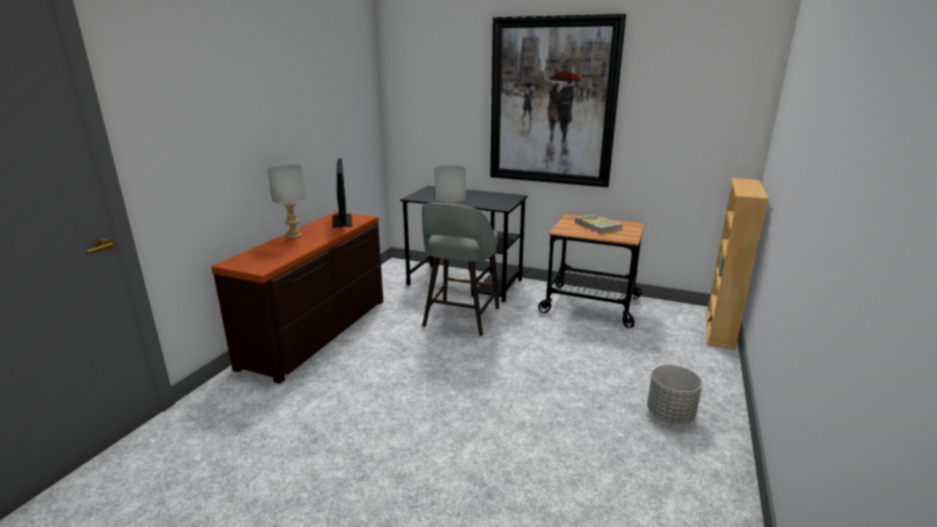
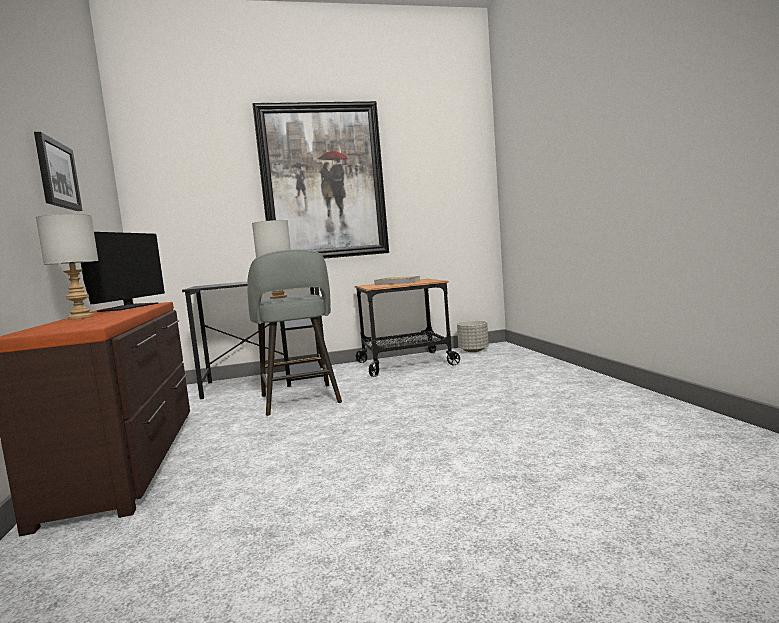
camera: 35 degrees left, 15 degrees down
monitor [332,158,352,228] -> monitor turned 60 degrees clockwise [81,232,165,312]
grey planter [647,365,703,424] -> grey planter moved to [457,321,489,352]
beige bookcase [706,178,769,350] -> none
none -> picture [34,132,83,211]

